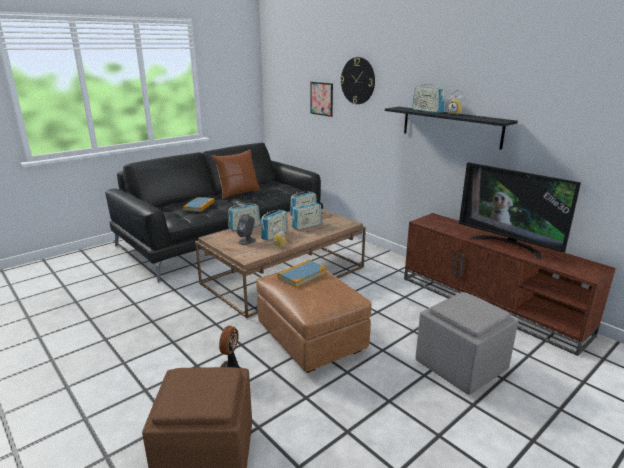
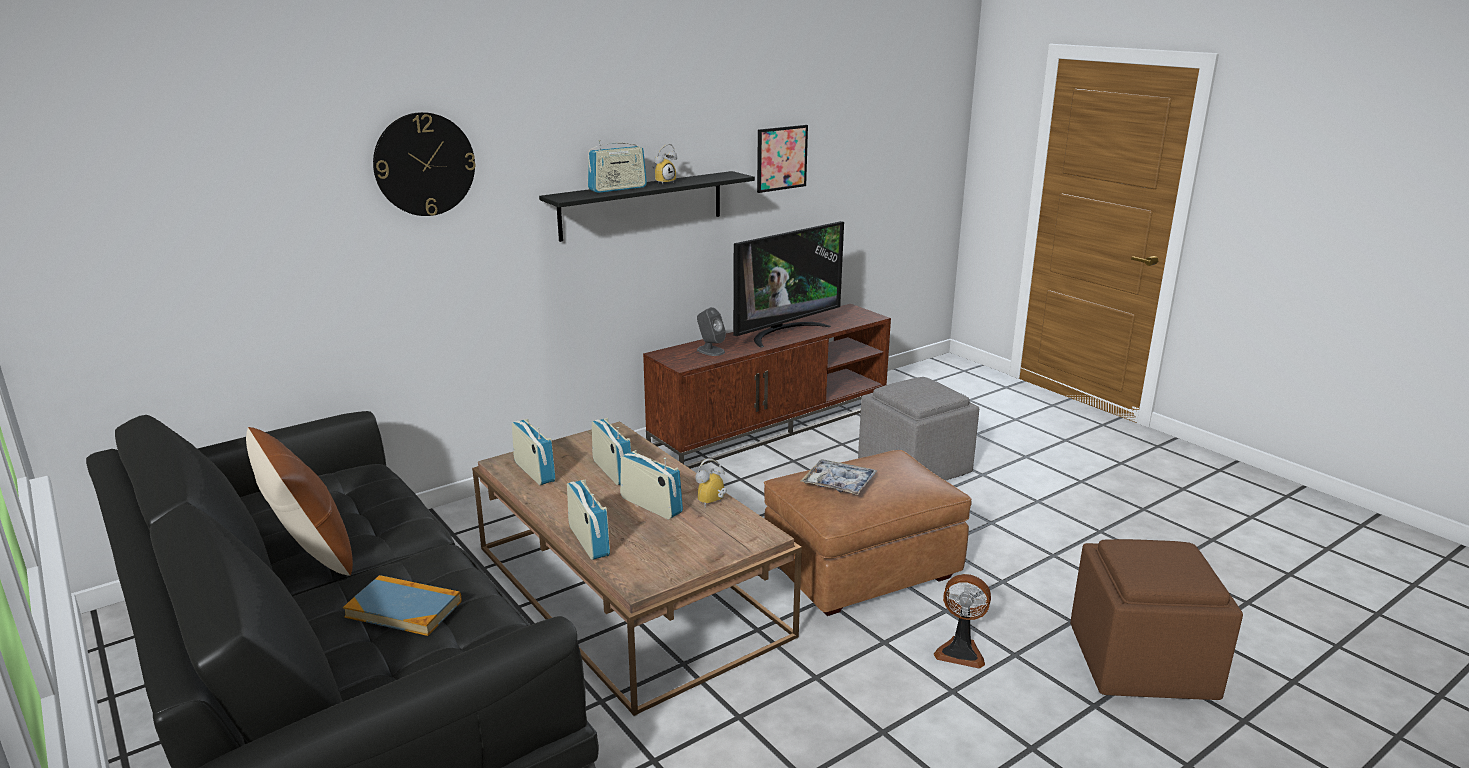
camera: 85 degrees left, 0 degrees up
grey speaker [237,214,256,245] -> grey speaker moved to [697,307,726,356]
book [277,260,327,288] -> tray [800,459,877,495]
picture [310,82,333,117] -> picture moved to [757,125,808,193]

